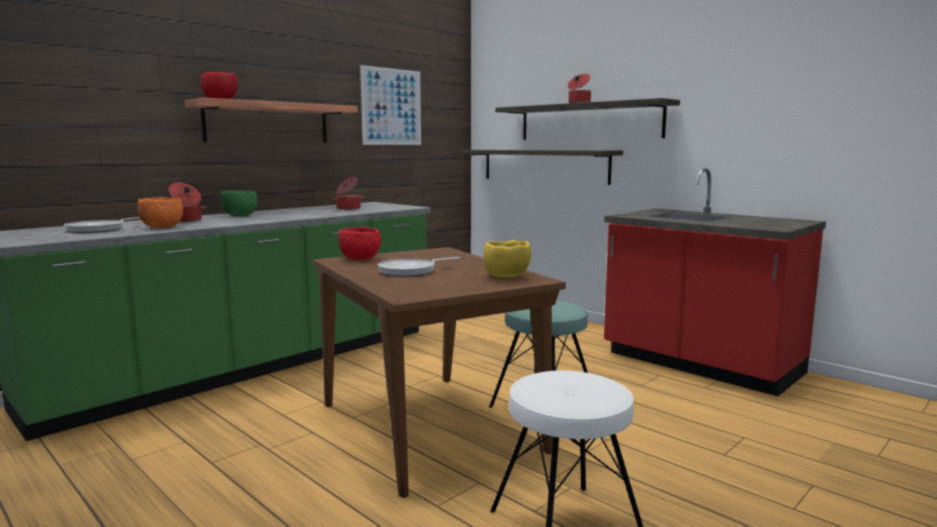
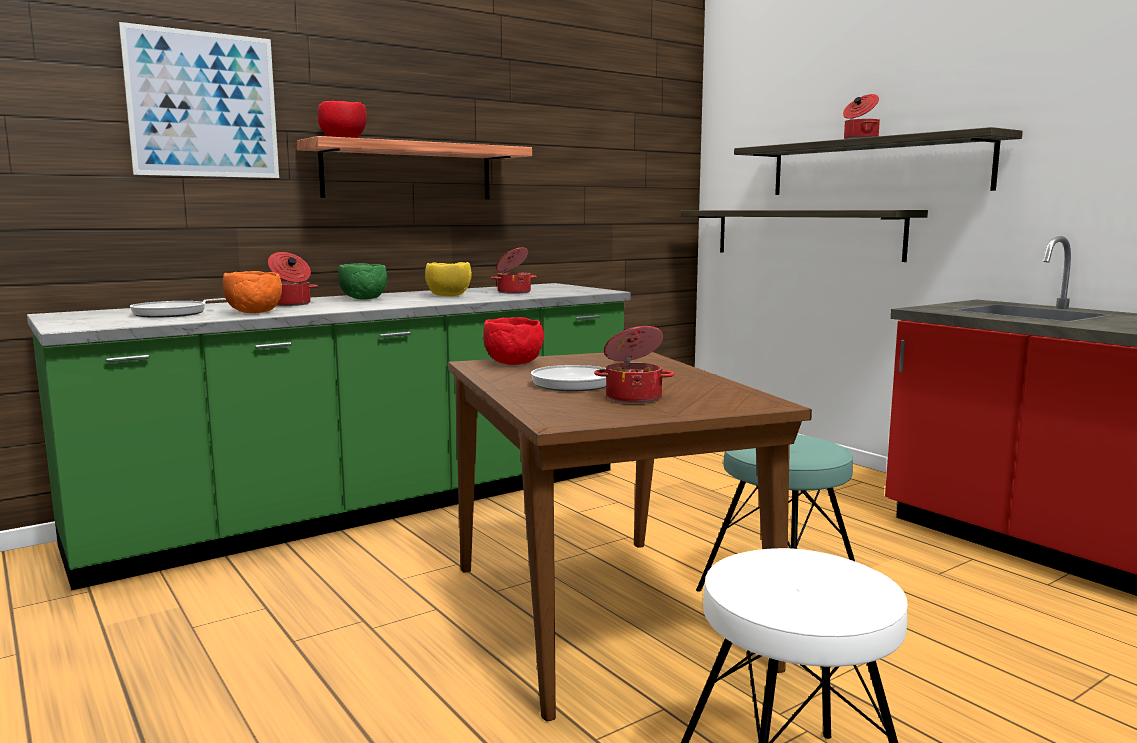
camera: 10 degrees right, 0 degrees up
picture [360,65,421,145] -> picture moved to [119,22,279,178]
yellow bowl [483,240,531,277] -> yellow bowl moved to [425,262,472,296]
none -> cooking pot [594,326,674,404]

